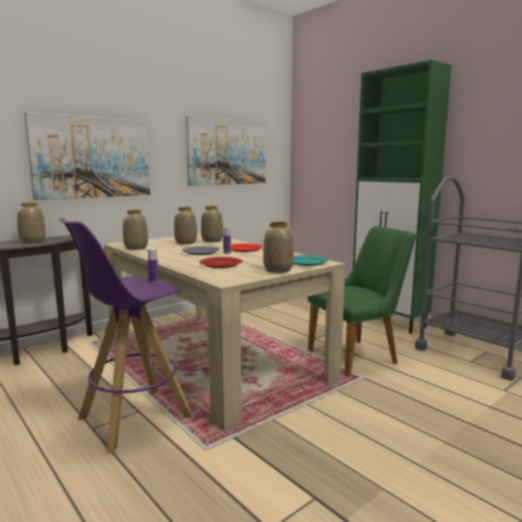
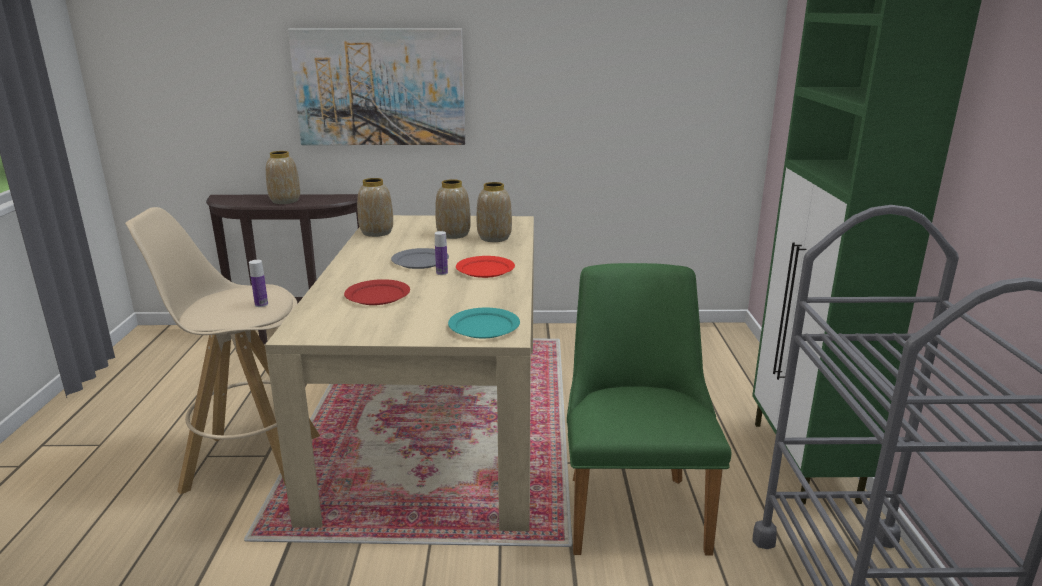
camera: 40 degrees right, 10 degrees up
purple stool [59,218,193,453] -> beige stool [125,207,320,494]
picture [186,115,266,185] -> none
vase [263,222,294,273] -> none
green chair [307,226,416,377] -> green chair turned 105 degrees counterclockwise [567,263,732,556]

